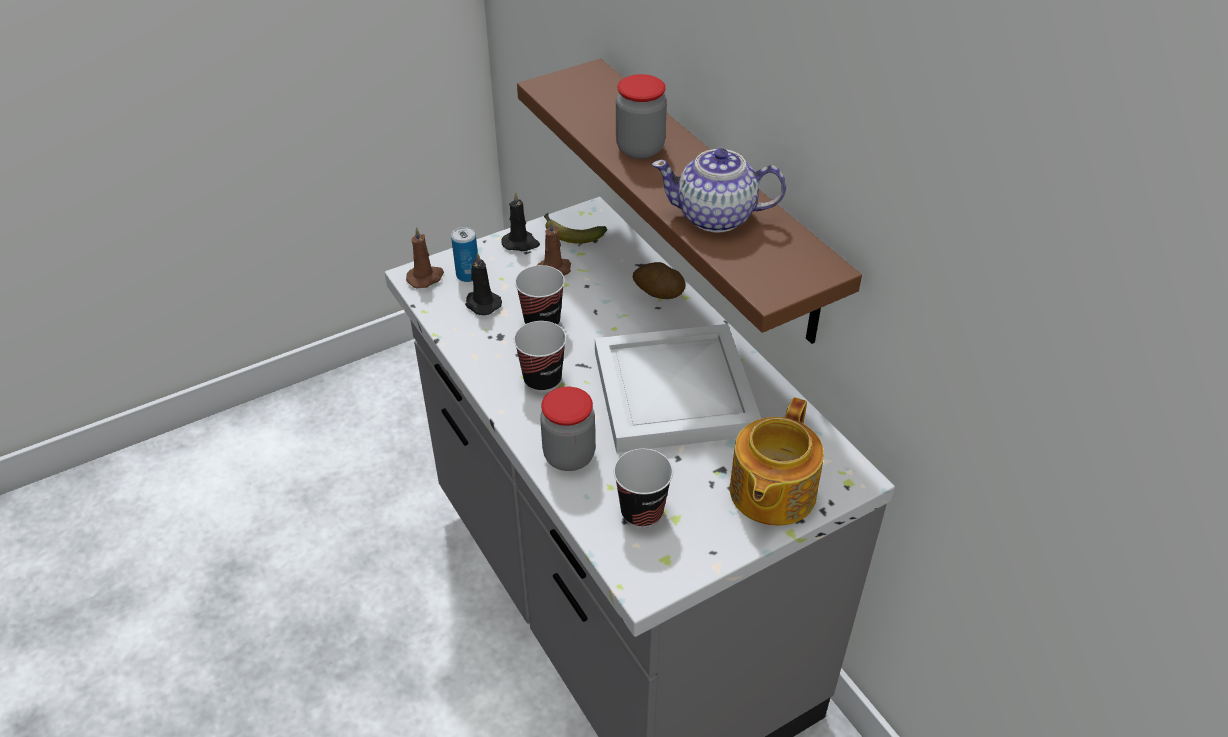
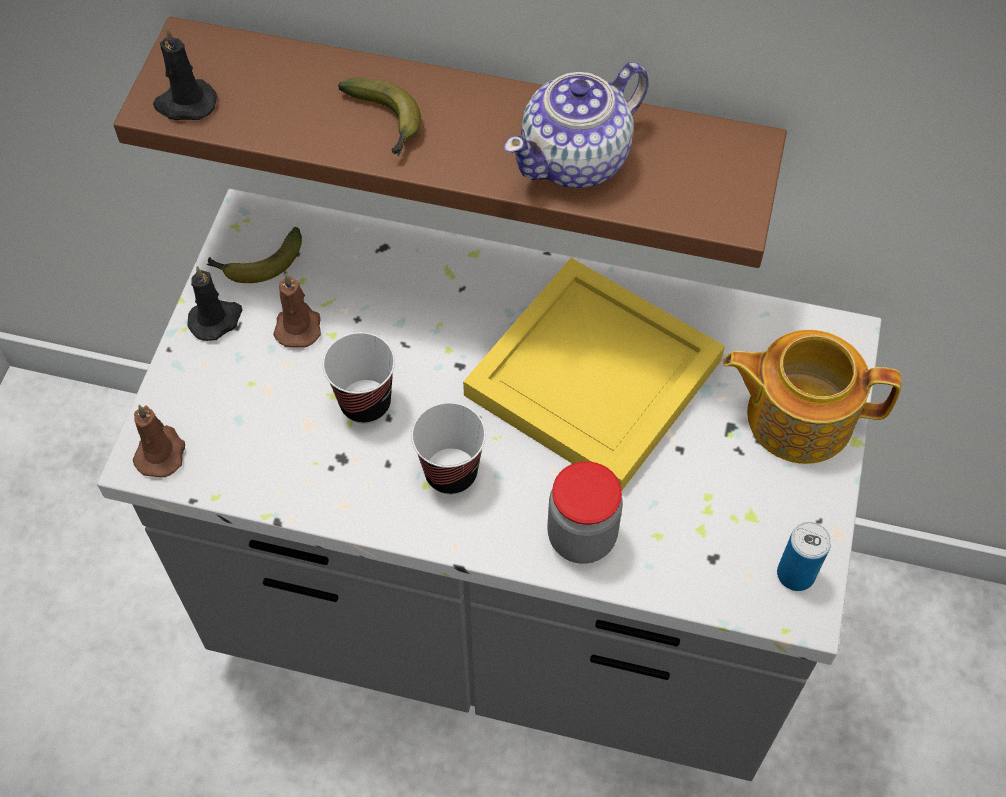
camera: 45 degrees left, 15 degrees up
can [451,227,478,282] -> can moved to [777,522,831,591]
black candle [465,252,502,315] -> black candle moved to [153,27,217,120]
white tray [595,324,761,453] -> yellow tray [463,258,725,490]
cup [613,449,673,528] -> none
jar [616,74,667,159] -> banana [338,78,421,156]
potato [633,262,685,299] -> none
teapot [730,397,824,526] -> teapot turned 120 degrees clockwise [723,330,901,464]

